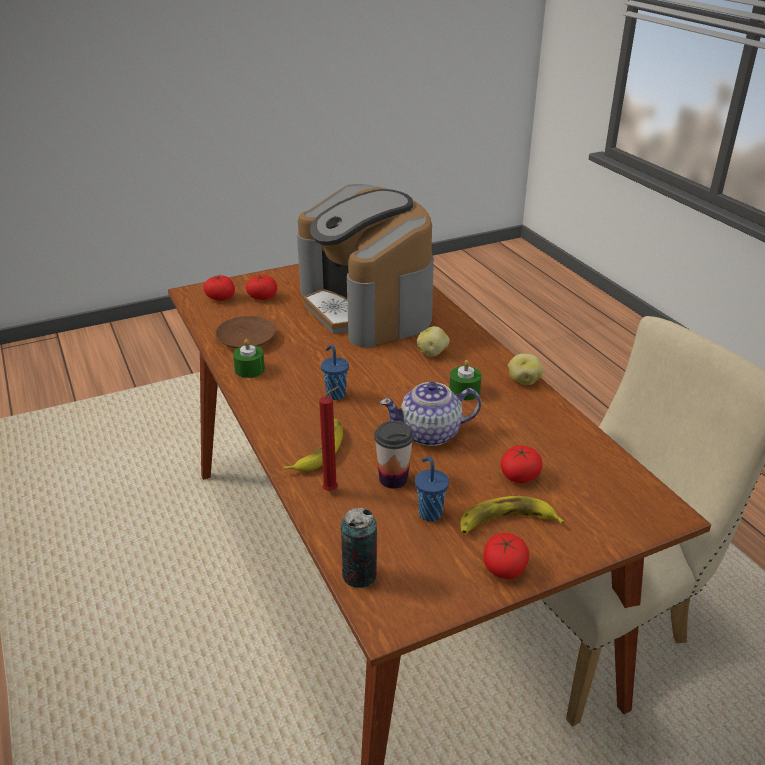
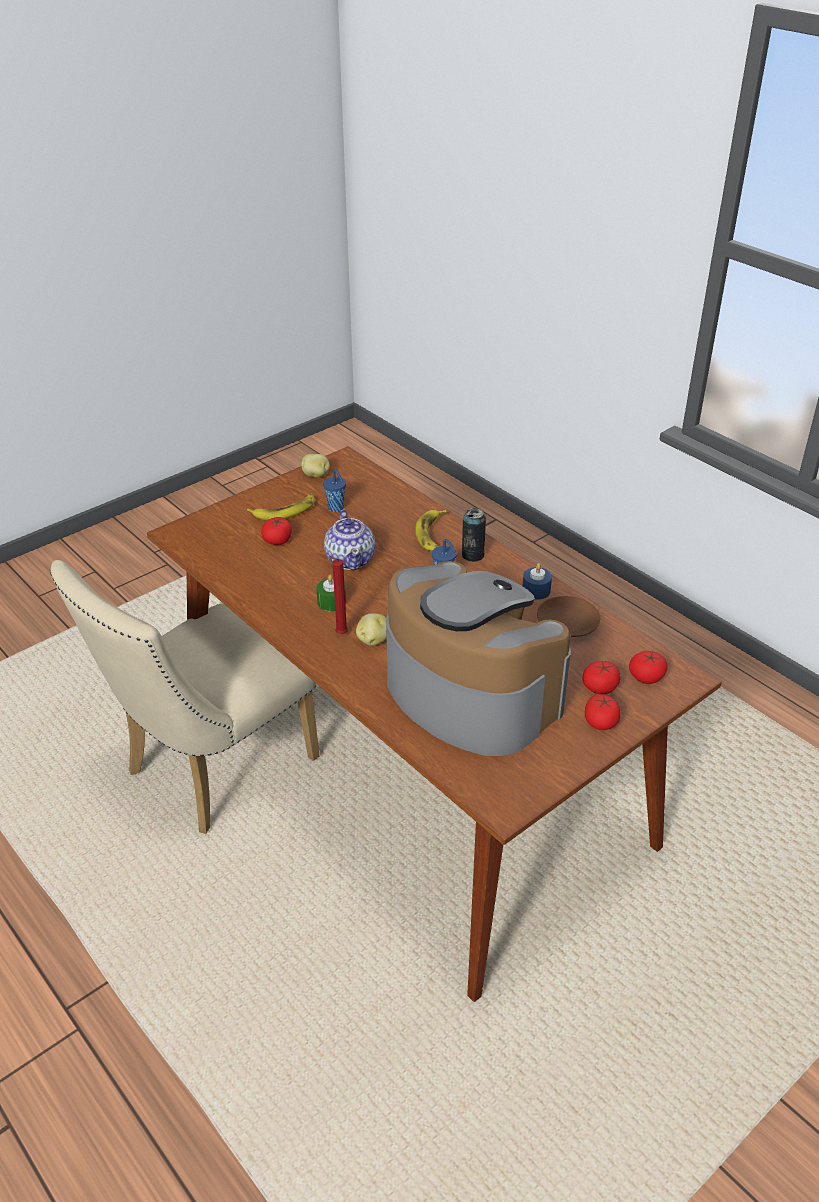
camera: 165 degrees right, 5 degrees up
green candle [233,339,265,378] -> blue candle [523,563,552,600]
red candle [319,386,340,491] -> red candle moved to [328,556,348,634]
can [341,508,377,588] -> can moved to [462,508,486,562]
cup [374,421,414,489] -> none
teapot [380,382,481,446] -> teapot turned 105 degrees clockwise [324,510,375,570]
tomato [483,533,529,579] -> tomato moved to [585,694,621,730]
potato [508,353,543,385] -> potato moved to [301,454,330,477]

